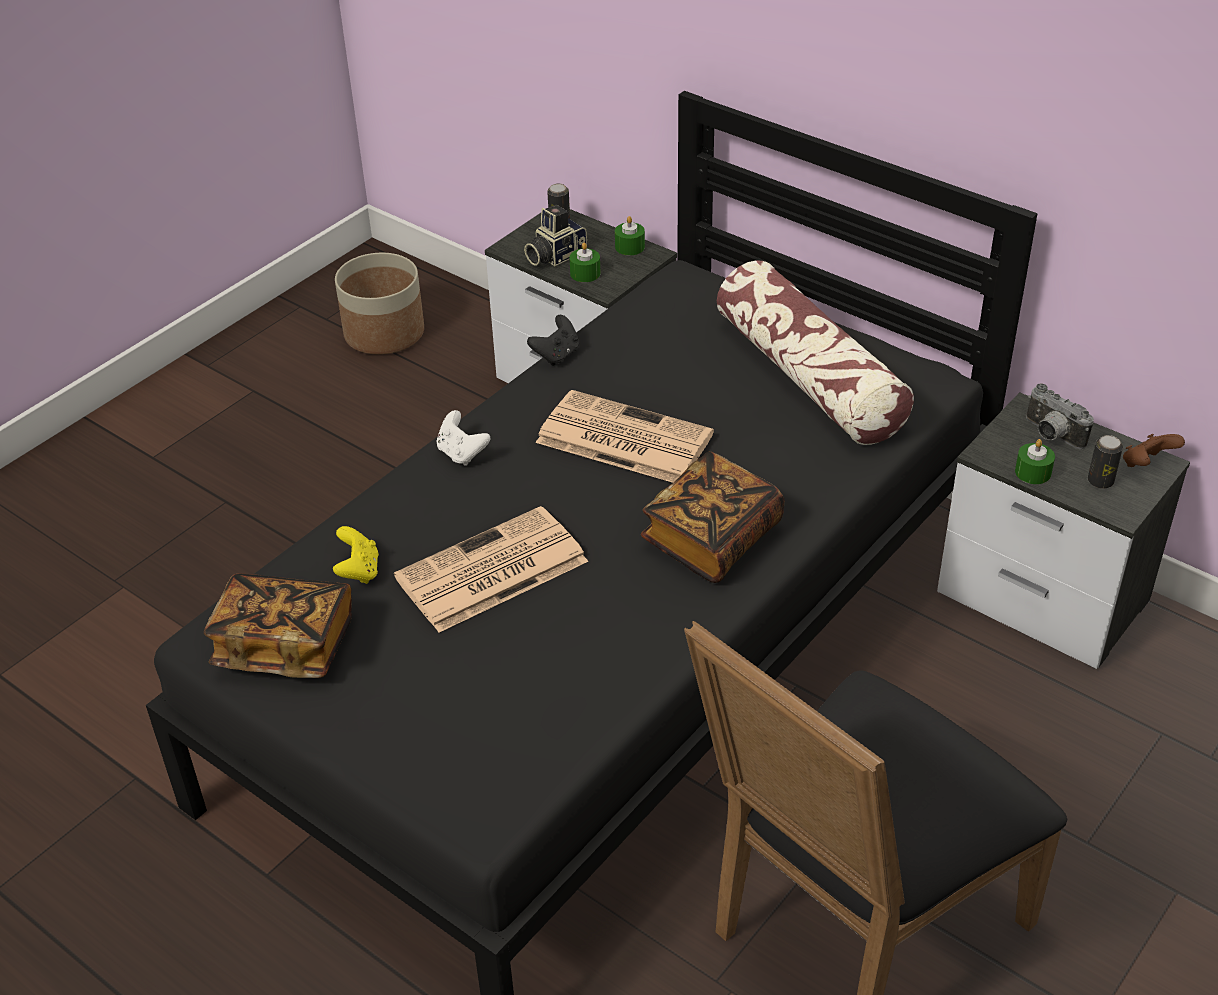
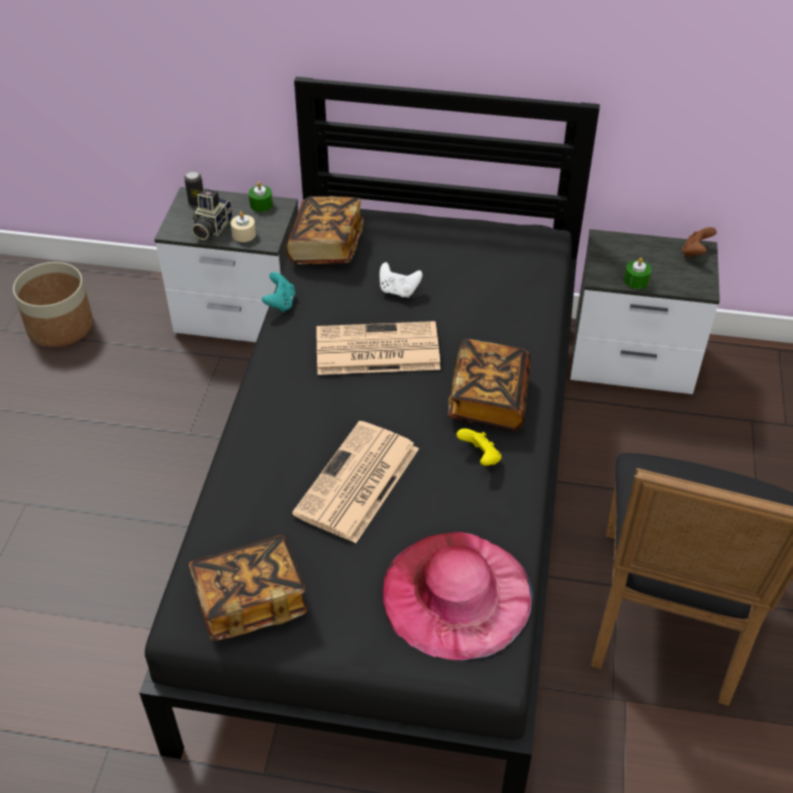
camera: 30 degrees left, 5 degrees up
yellow game controller [333,526,379,584] -> yellow game controller moved to [457,428,501,466]
white game controller [437,410,490,466] -> white game controller moved to [380,262,423,298]
black game controller [527,315,579,366] -> turquoise game controller [262,272,295,312]
green candle [569,242,600,282] -> beige candle [231,211,256,242]
pillow [717,260,914,445] -> none
camera [1026,383,1094,449] -> none
can [1088,435,1123,489] -> none
none -> book [286,196,364,264]
none -> pink hat [382,532,532,660]

